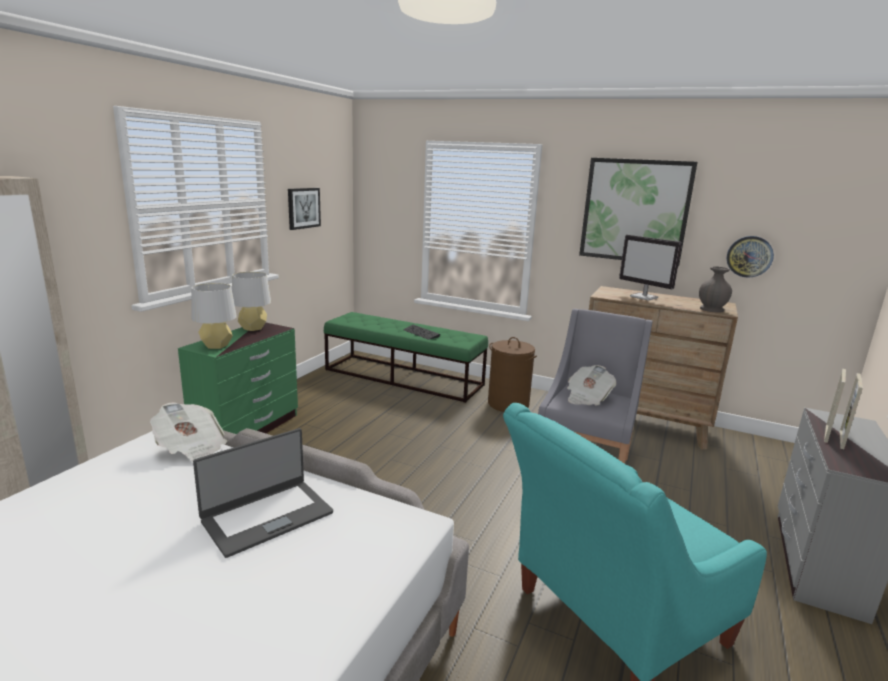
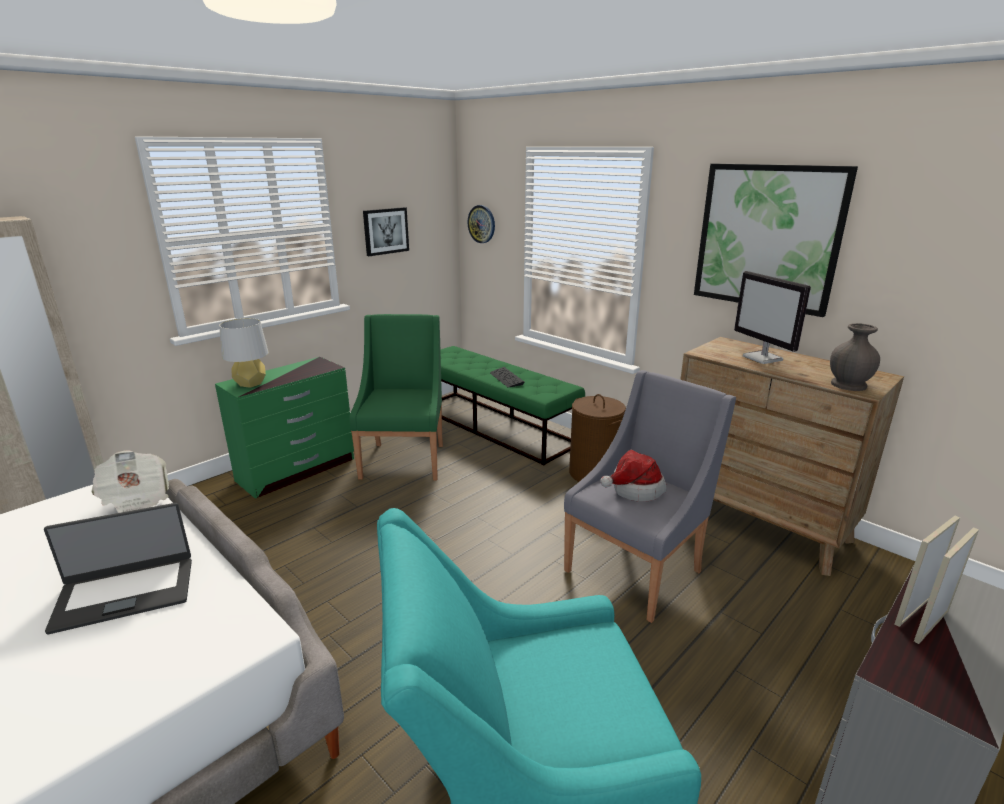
camera: 20 degrees right, 5 degrees up
grey table lamp [232,272,271,331] -> none
newspaper [567,365,616,406] -> hat [600,450,667,502]
wall clock [727,236,774,278] -> wall clock moved to [468,205,495,243]
none -> green armchair [349,314,443,480]

